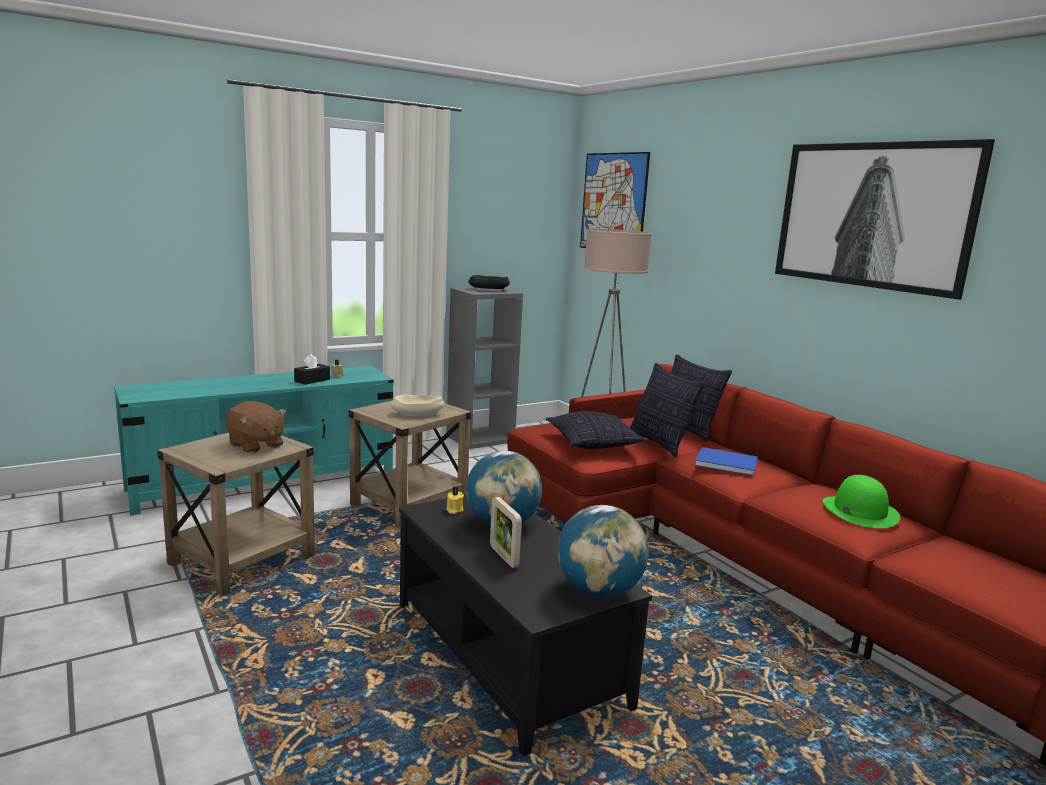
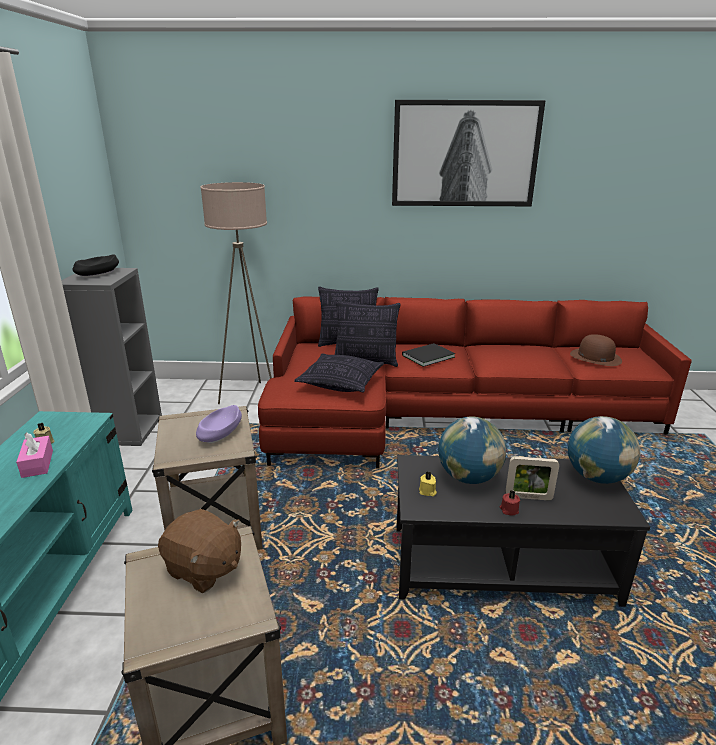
camera: 55 degrees left, 10 degrees up
brown plush toy [226,401,287,453] -> brown plush toy turned 45 degrees clockwise [158,509,241,593]
black tissue box [294,354,330,385] -> pink tissue box [16,432,53,478]
beige bowl [391,395,445,417] -> purple bowl [196,405,242,443]
picture [580,152,650,248] -> none
blue book [695,447,758,476] -> black book [402,343,455,367]
green hat [823,475,900,528] -> none
none -> red candle [500,490,520,516]
none -> brown hat [570,334,622,366]

